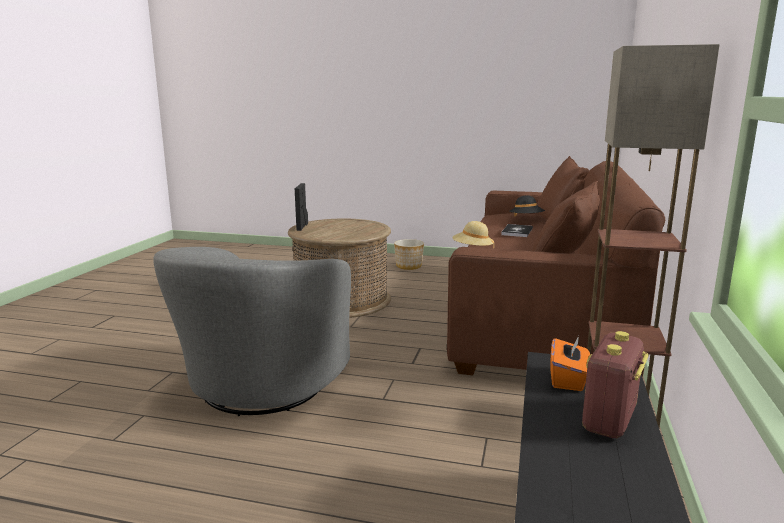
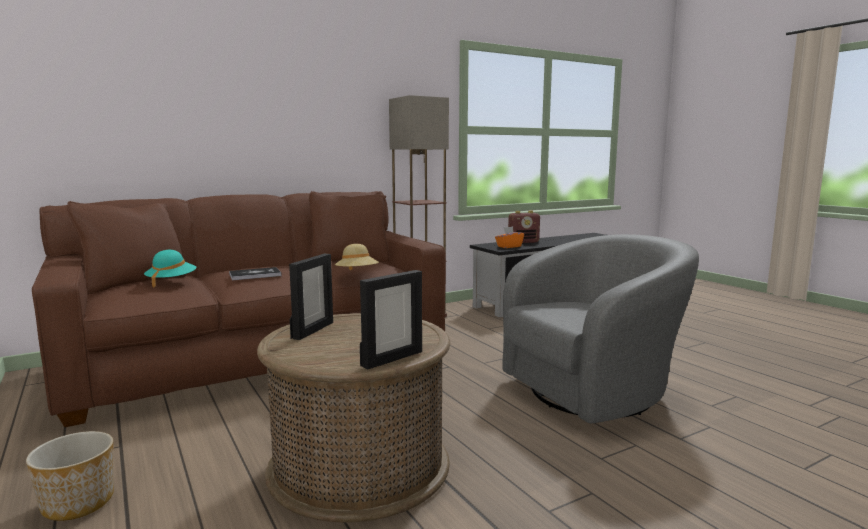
camera: 135 degrees left, 5 degrees down
black hat [509,195,545,216] -> turquoise hat [144,250,197,288]
none -> picture frame [289,254,333,340]

